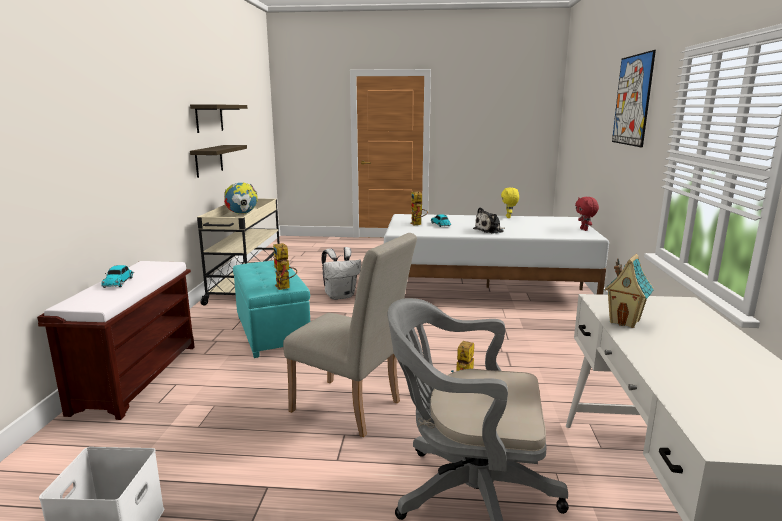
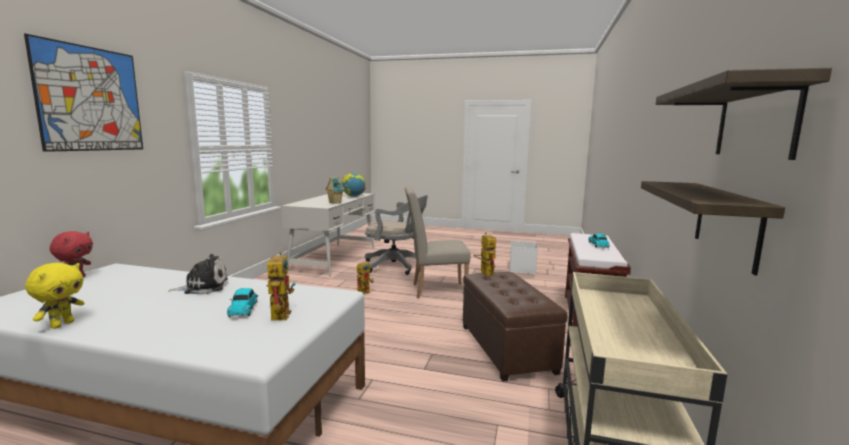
camera: 170 degrees left, 5 degrees down
globe [224,183,257,215] -> globe moved to [341,173,366,197]
turquoise ottoman [233,261,310,358] -> brown ottoman [463,272,568,381]
beige chair [283,233,417,437] -> beige chair turned 45 degrees counterclockwise [405,186,470,299]
white backpack [322,247,361,300] -> none

